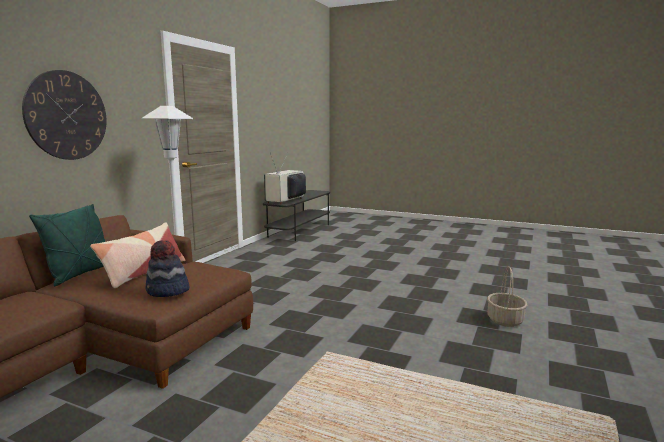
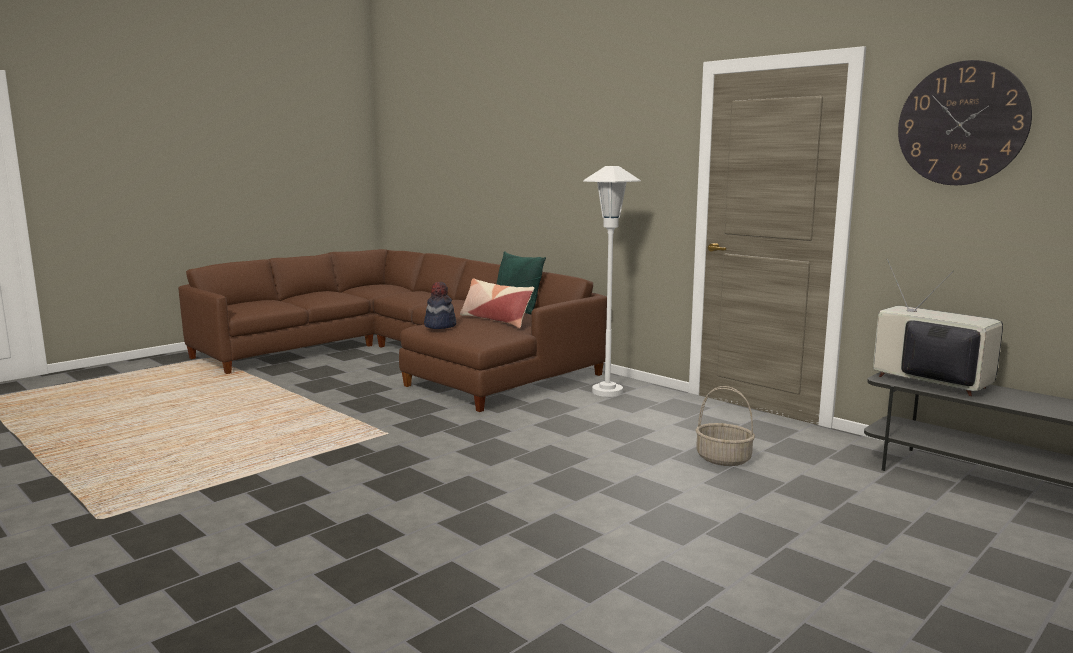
camera: 110 degrees right, 0 degrees up
wall clock [22,70,107,160] -> wall clock moved to [898,60,1032,185]
basket [487,266,527,327] -> basket moved to [695,386,755,466]

